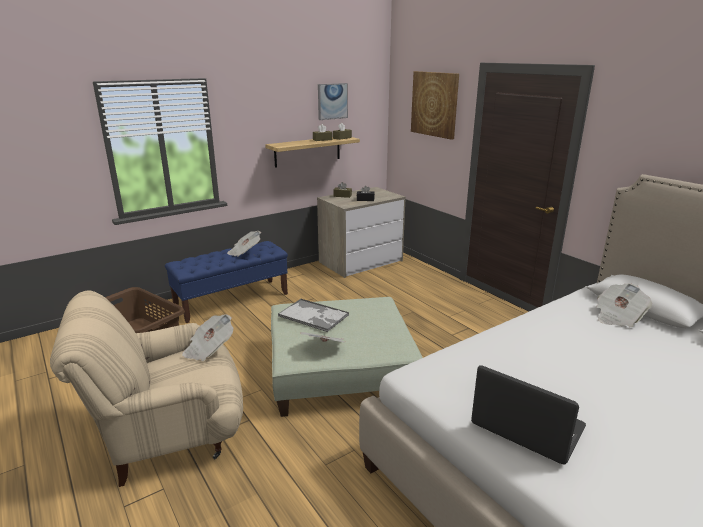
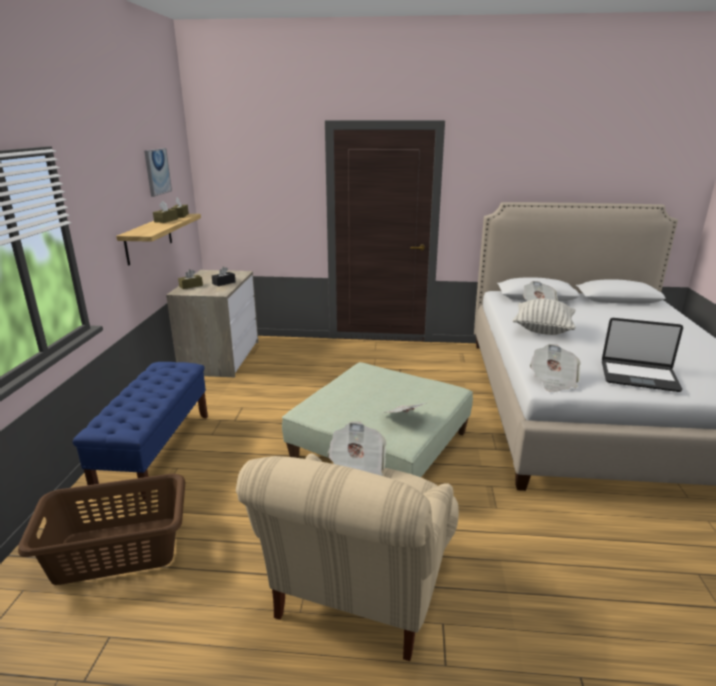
camera: 50 degrees left, 0 degrees up
newspaper [227,231,261,257] -> newspaper moved to [530,344,581,392]
tray [278,299,349,332] -> none
picture [411,71,459,140] -> none
laptop [471,366,586,465] -> laptop turned 150 degrees counterclockwise [602,318,683,392]
none -> pillow [513,299,576,335]

